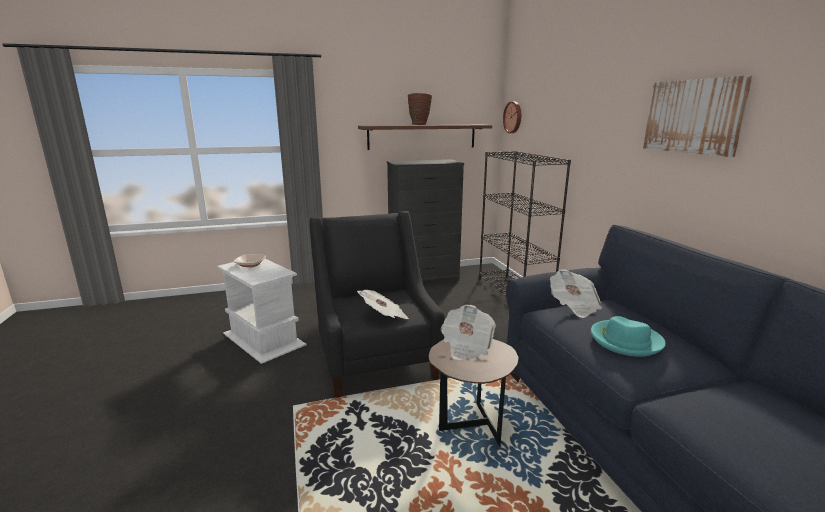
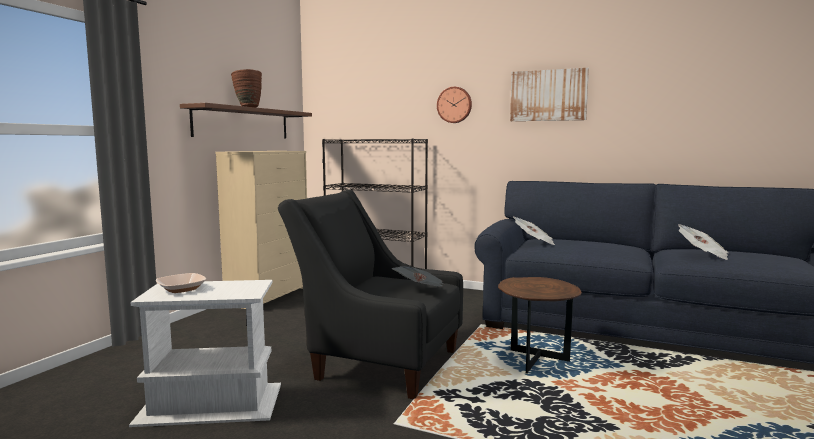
camera: 50 degrees left, 10 degrees down
black dresser [387,159,464,281] -> beige dresser [215,151,307,309]
newspaper [441,305,496,360] -> newspaper moved to [678,224,729,260]
wall clock [503,101,521,133] -> wall clock moved to [437,87,472,123]
turquoise hat [591,316,666,357] -> none

